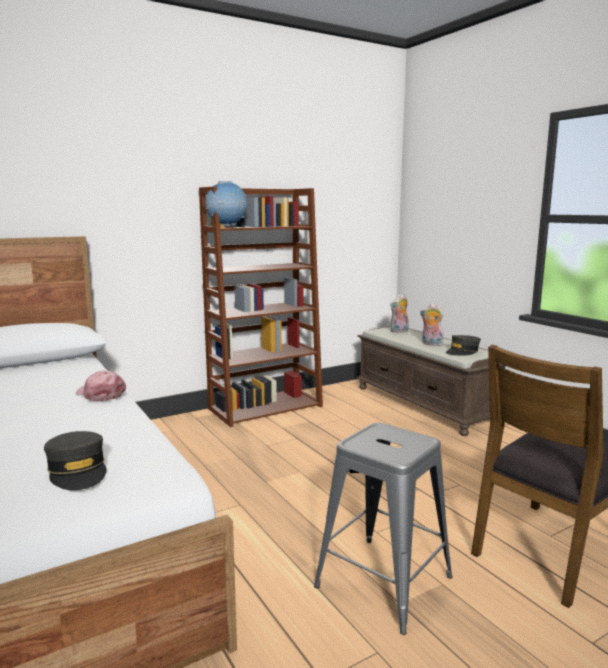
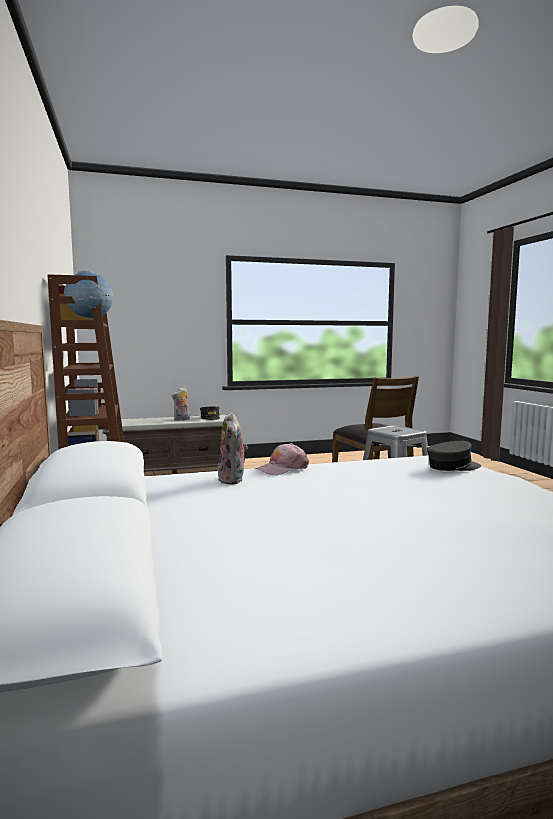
camera: 75 degrees left, 5 degrees down
plush toy [390,294,409,333] -> plush toy moved to [217,412,248,484]

